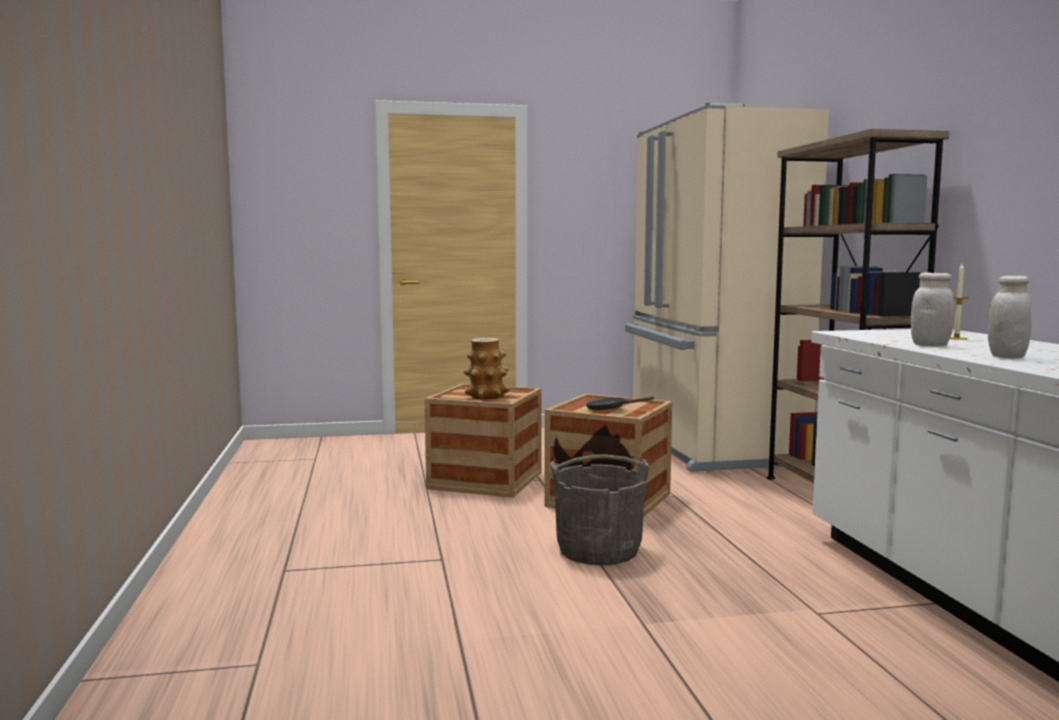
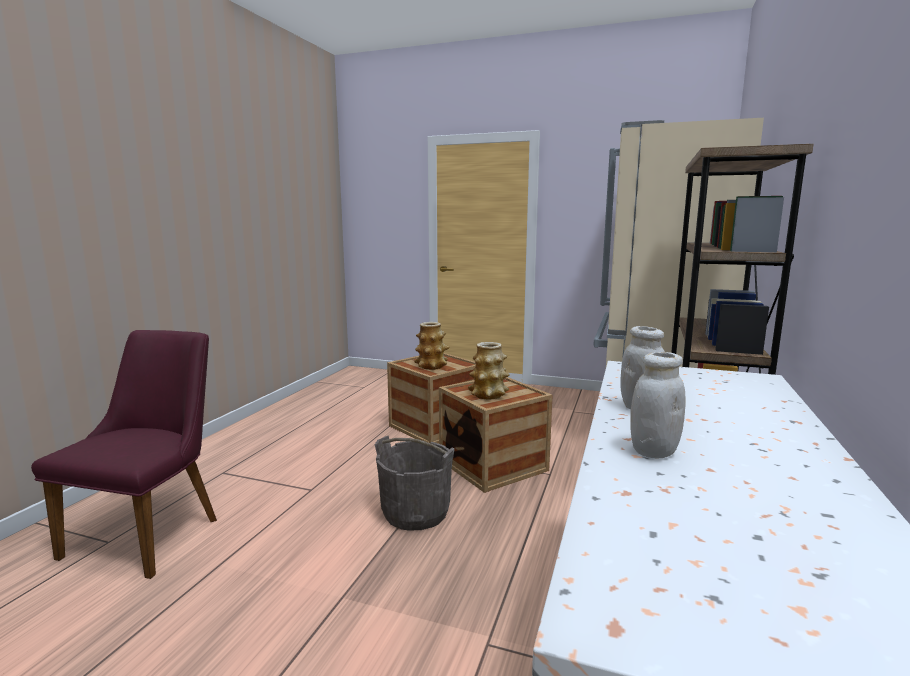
camera: 30 degrees right, 5 degrees up
black frying pan [586,396,655,410] -> vase [468,342,510,400]
candle [950,264,969,340] -> none
none -> purple chair [31,330,217,579]

